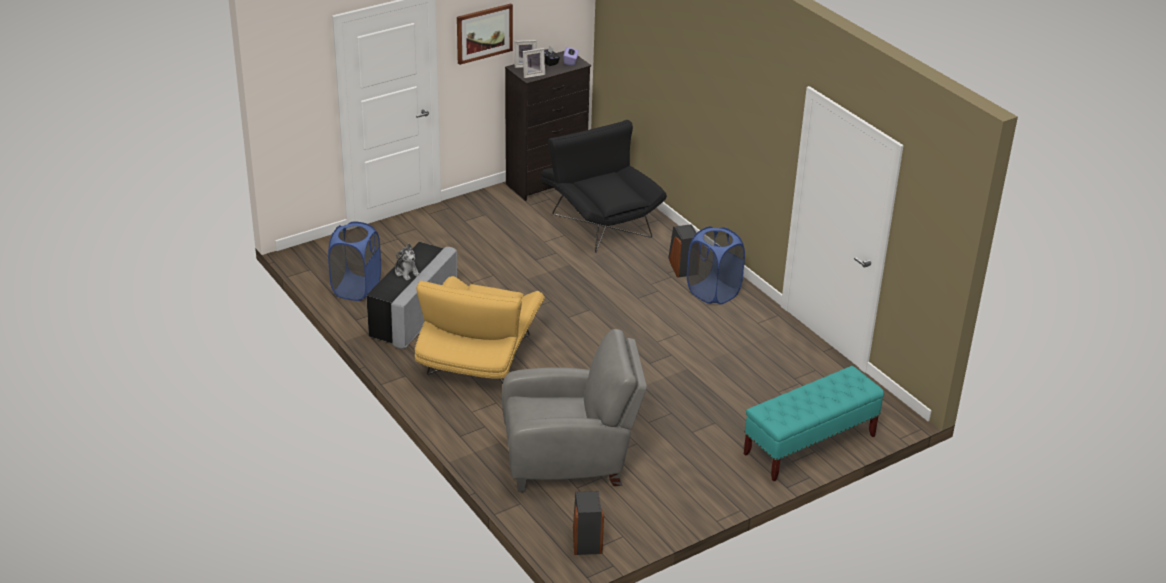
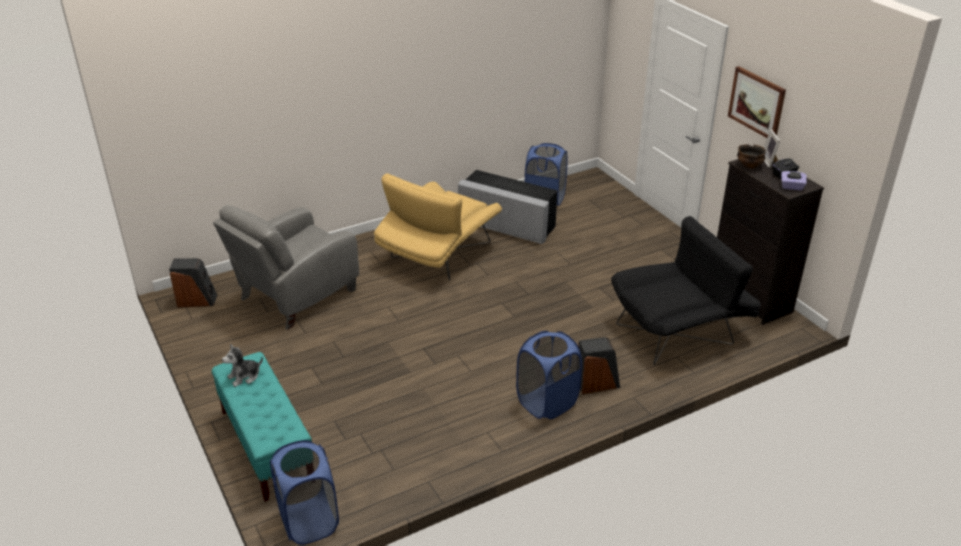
camera: 95 degrees right, 0 degrees up
plush toy [395,244,420,280] -> plush toy moved to [222,344,263,387]
yellow armchair [415,276,545,383] -> yellow armchair turned 75 degrees counterclockwise [374,173,502,281]
grey armchair [502,329,647,492] -> grey armchair turned 45 degrees clockwise [213,205,359,330]
picture frame [523,48,545,78] -> bowl [737,144,766,169]
none -> blue laundry basket [270,440,339,545]

